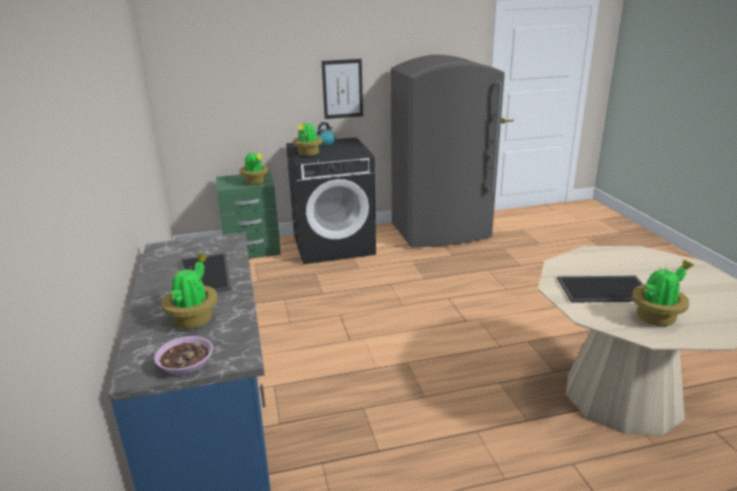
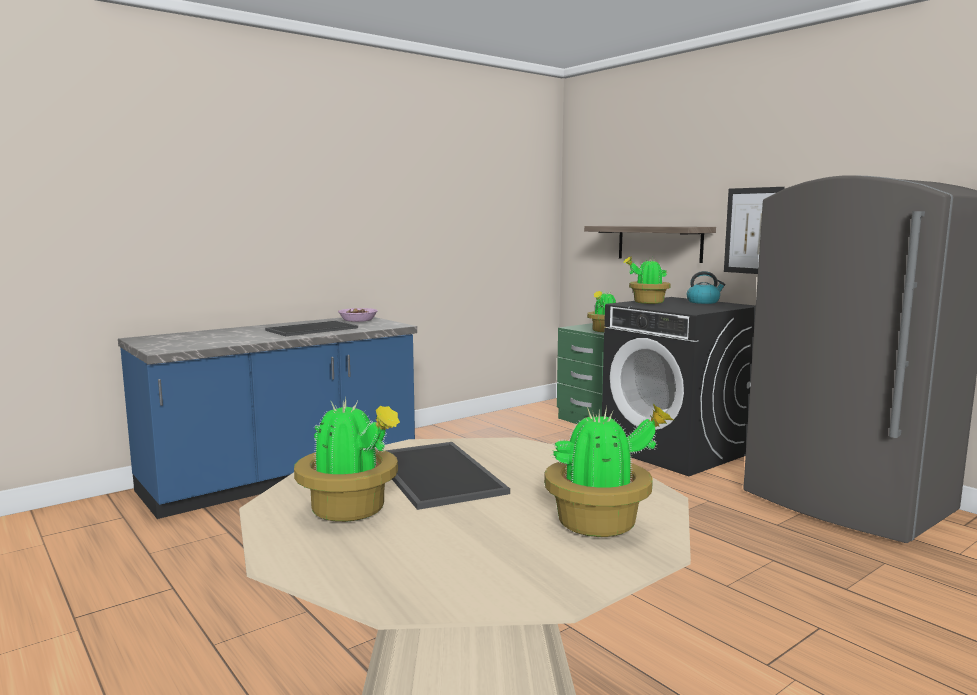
camera: 65 degrees right, 15 degrees down
bowl [154,336,213,375] -> bowl moved to [338,308,378,322]
potted plant [161,254,218,329] -> potted plant moved to [544,404,674,537]
none -> shelf [584,226,716,263]

